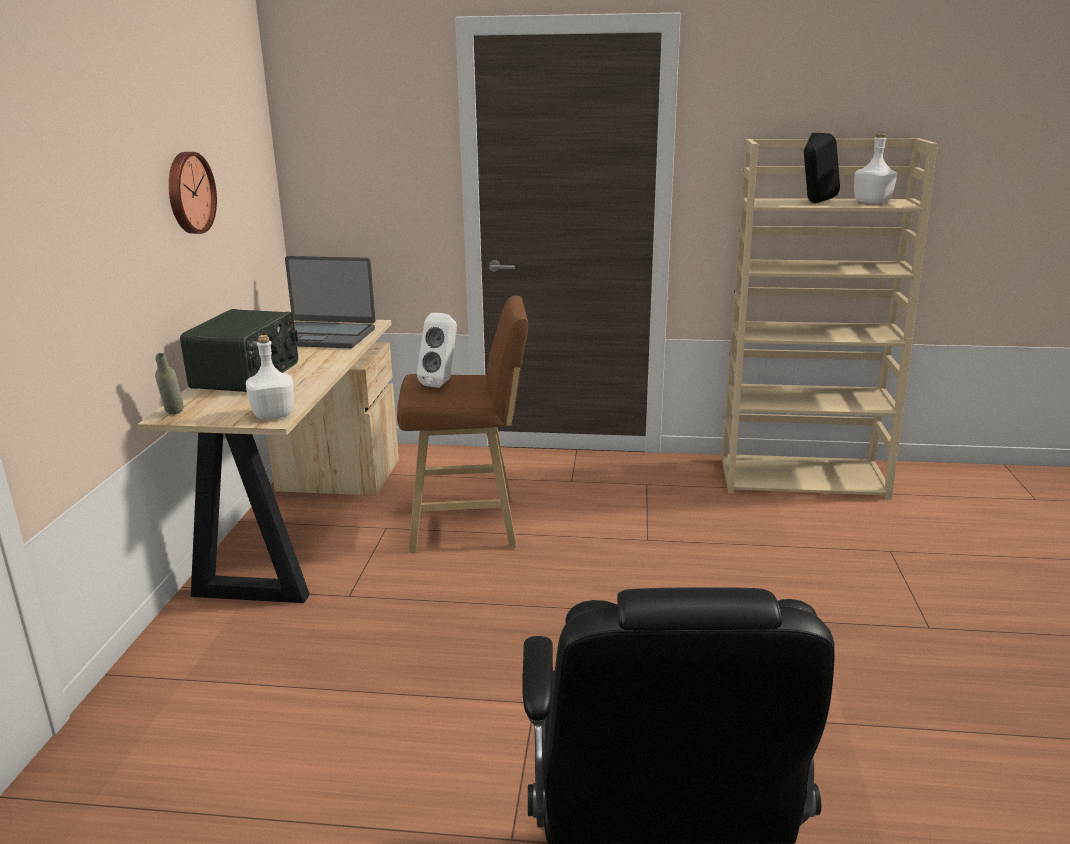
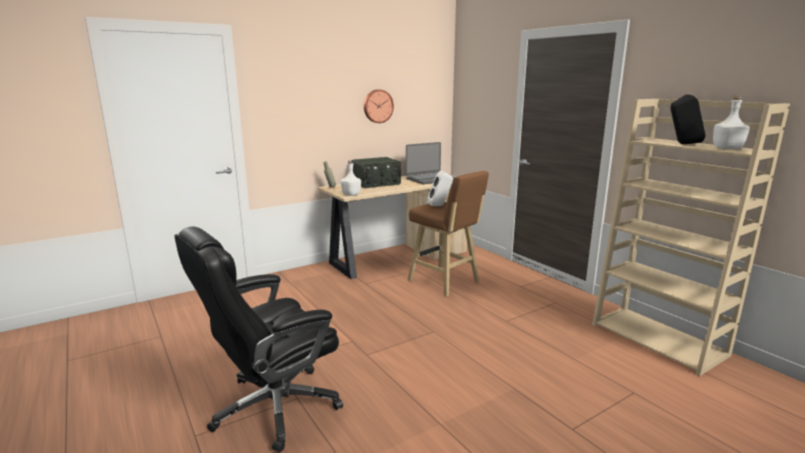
camera: 50 degrees right, 5 degrees down
laptop [285,256,376,348] -> laptop turned 90 degrees counterclockwise [406,142,455,184]

